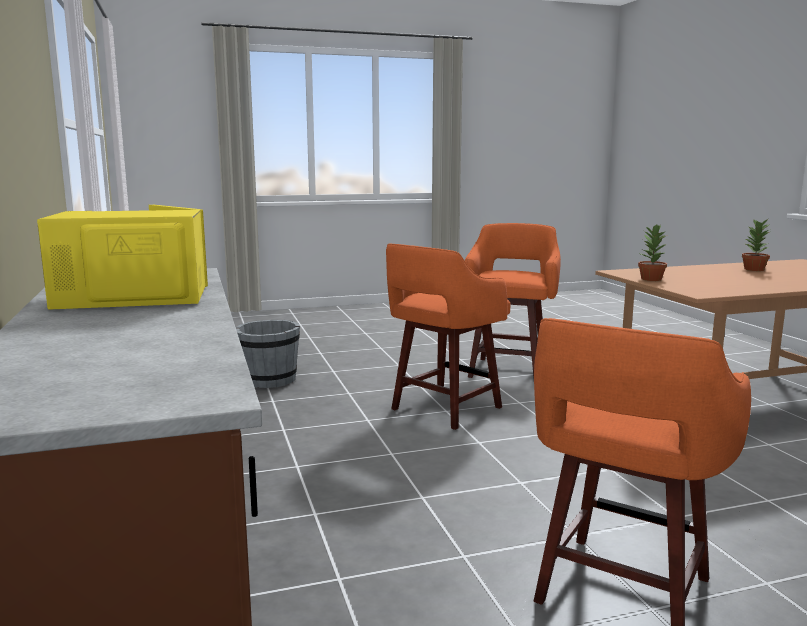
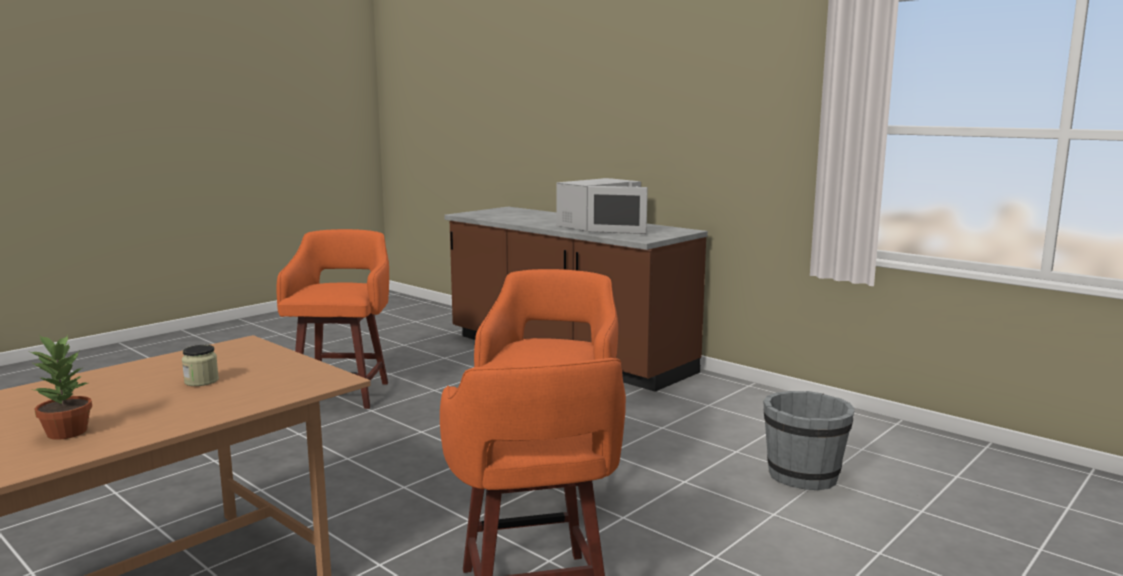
camera: 150 degrees right, 0 degrees up
yellow microwave [37,205,208,310] -> white microwave [556,178,648,234]
potted plant [638,225,667,281] -> none
none -> jar [182,345,219,386]

